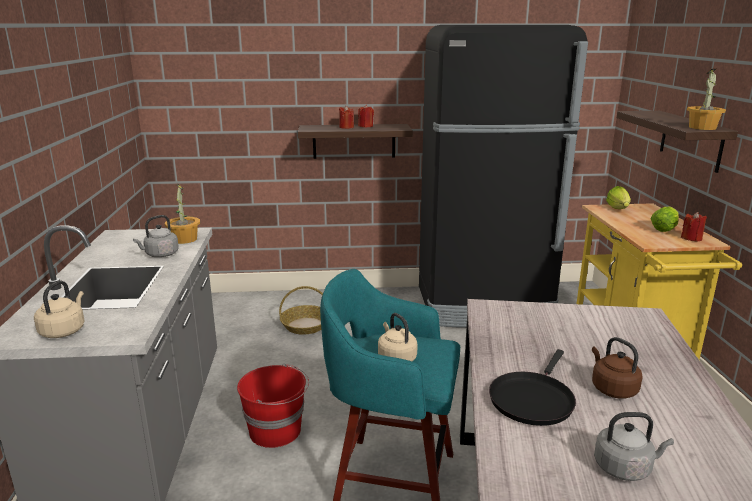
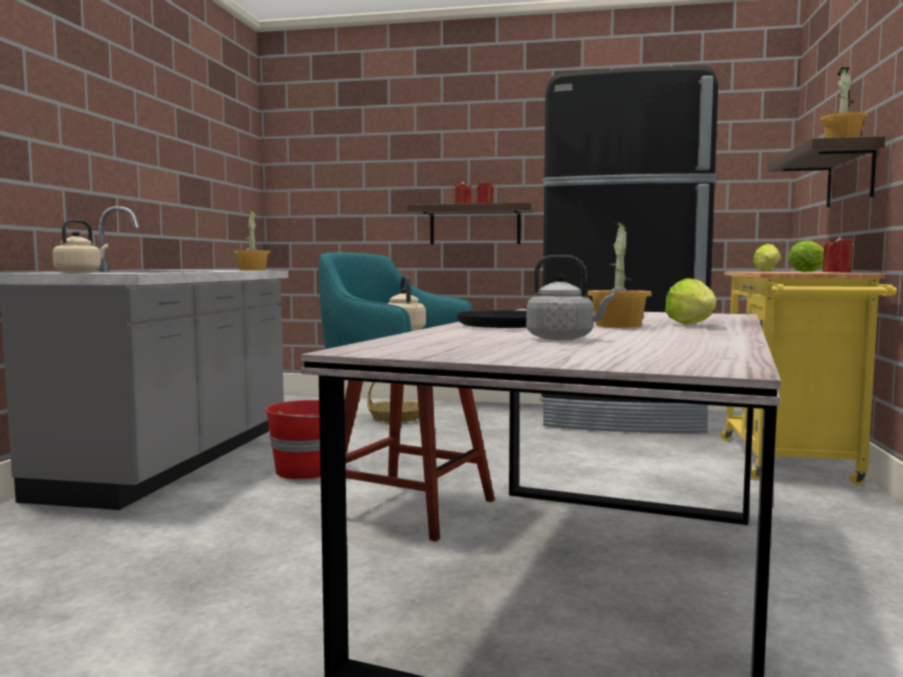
camera: 15 degrees right, 15 degrees down
grey kettle [133,215,179,257] -> none
brown kettle [592,337,643,399] -> potted plant [588,221,651,328]
none -> lettuce [665,278,717,324]

